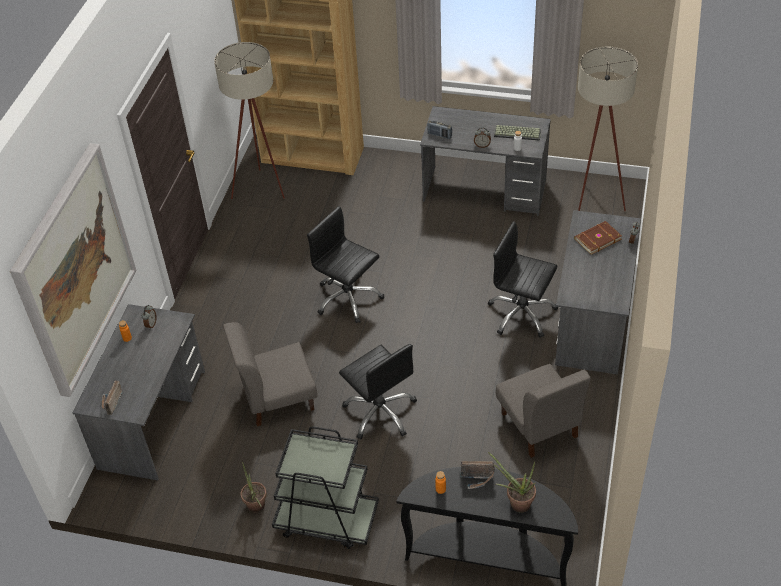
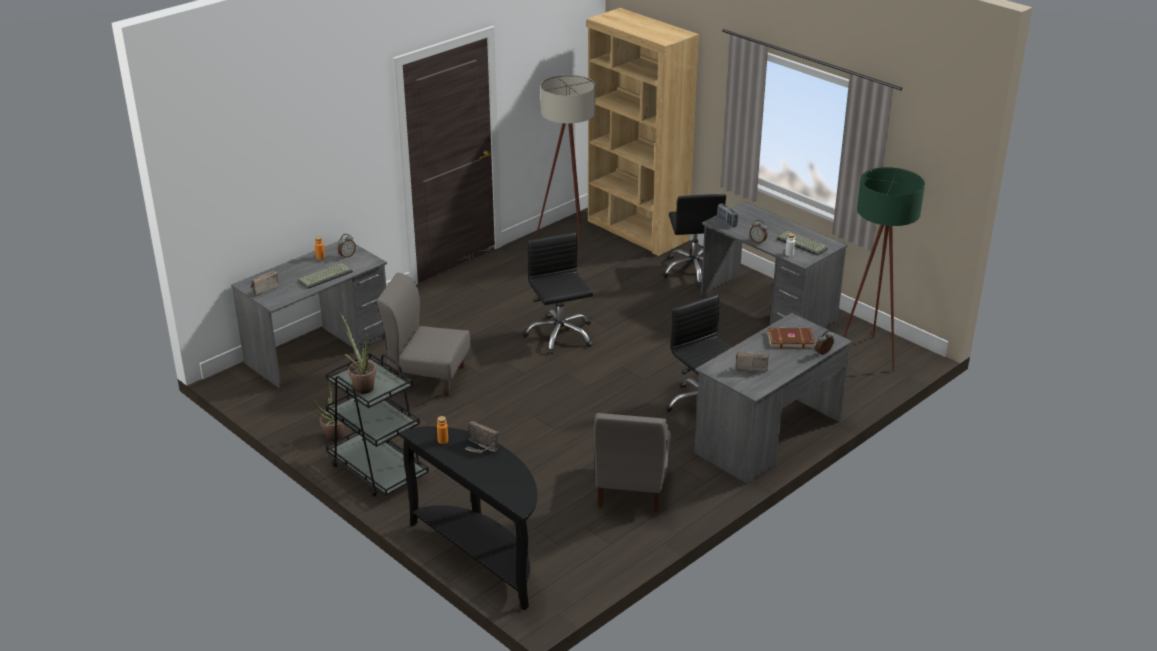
camera: 30 degrees right, 15 degrees down
picture [10,143,136,397] -> none
black office chair [339,344,417,440] -> black office chair moved to [662,194,726,287]
potted plant [488,452,536,512] -> potted plant moved to [340,313,376,394]
beige floor lamp [578,47,638,211] -> green floor lamp [843,167,925,371]
none -> keyboard [298,263,353,289]
none -> radio [736,352,769,372]

